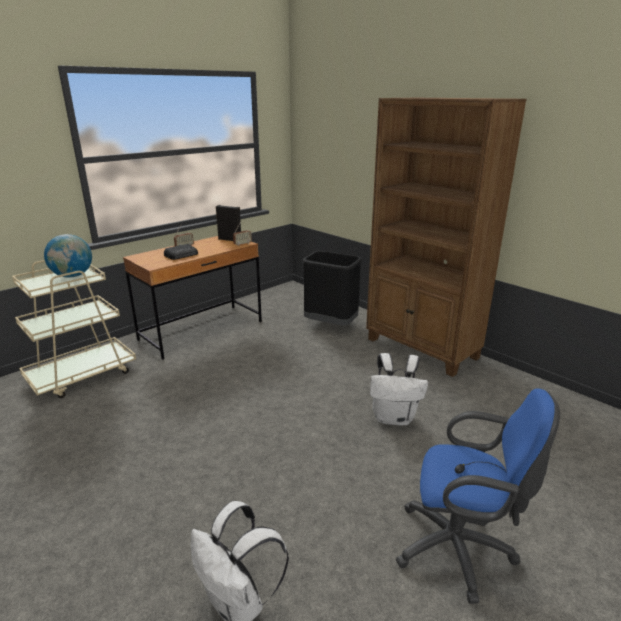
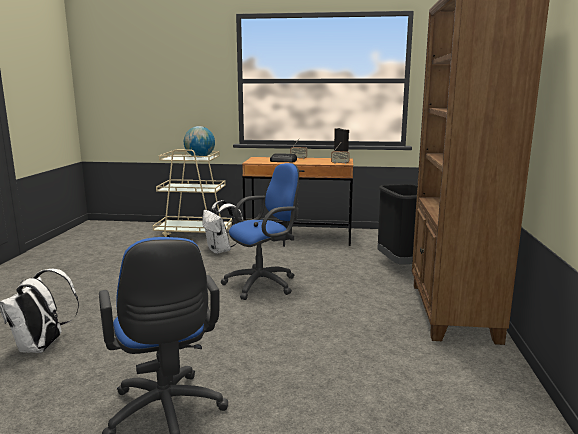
camera: 50 degrees right, 10 degrees down
white backpack [370,353,428,425] -> white backpack moved to [203,200,243,254]
none -> blue office chair [221,163,299,300]

